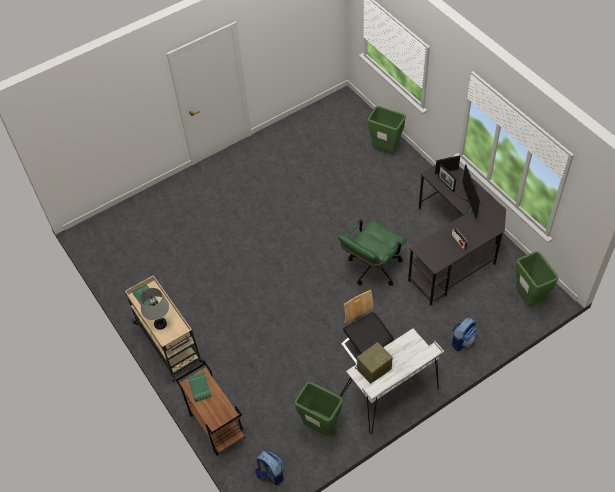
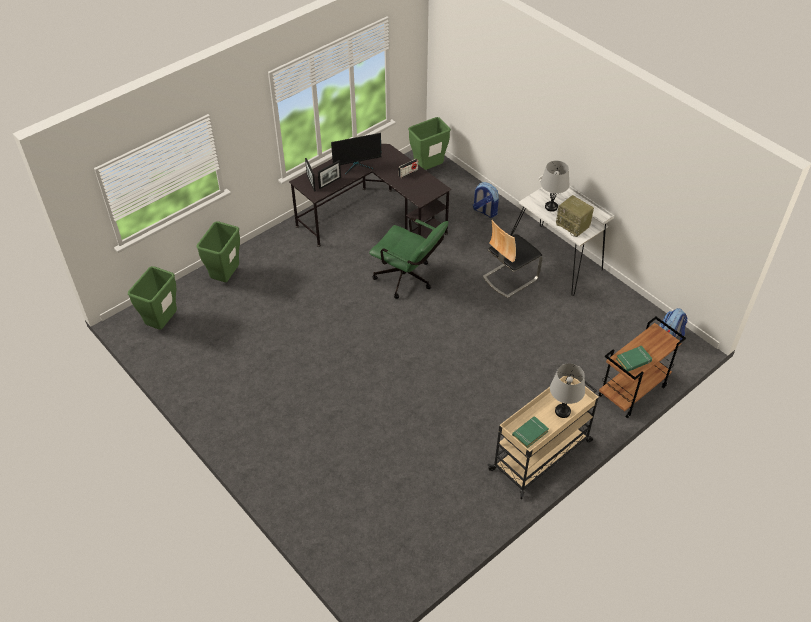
camera: 100 degrees left, 5 degrees down
green trash can [294,382,343,436] -> green trash can moved to [128,266,177,330]
none -> grey table lamp [540,161,570,212]

